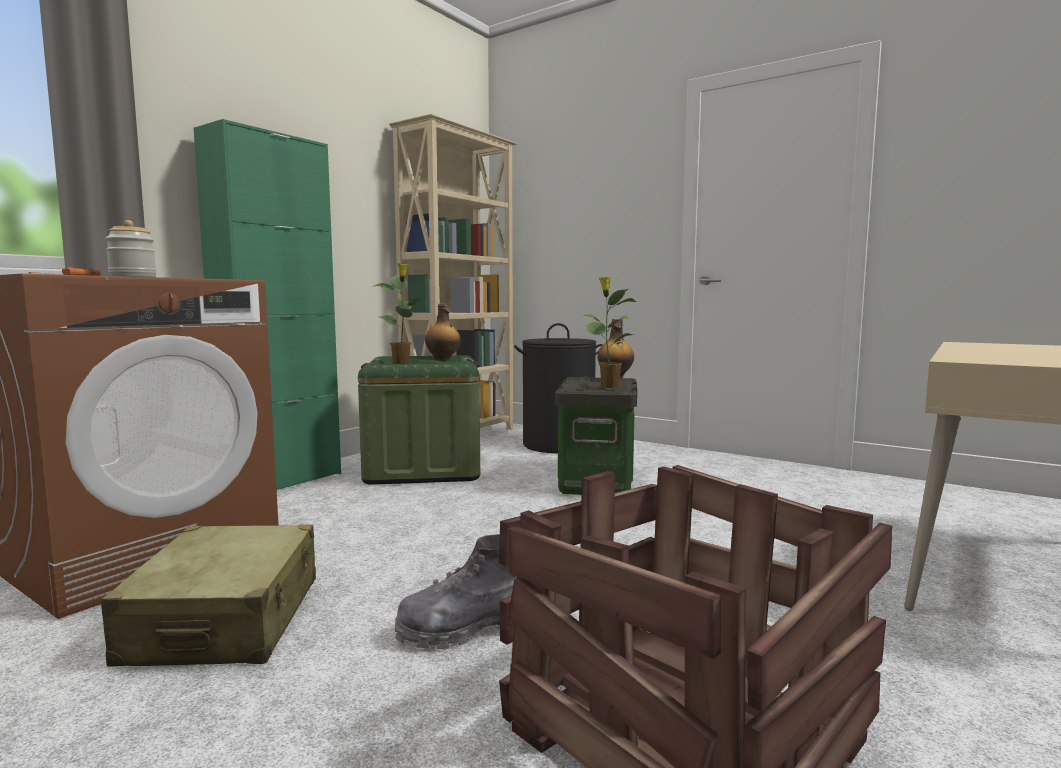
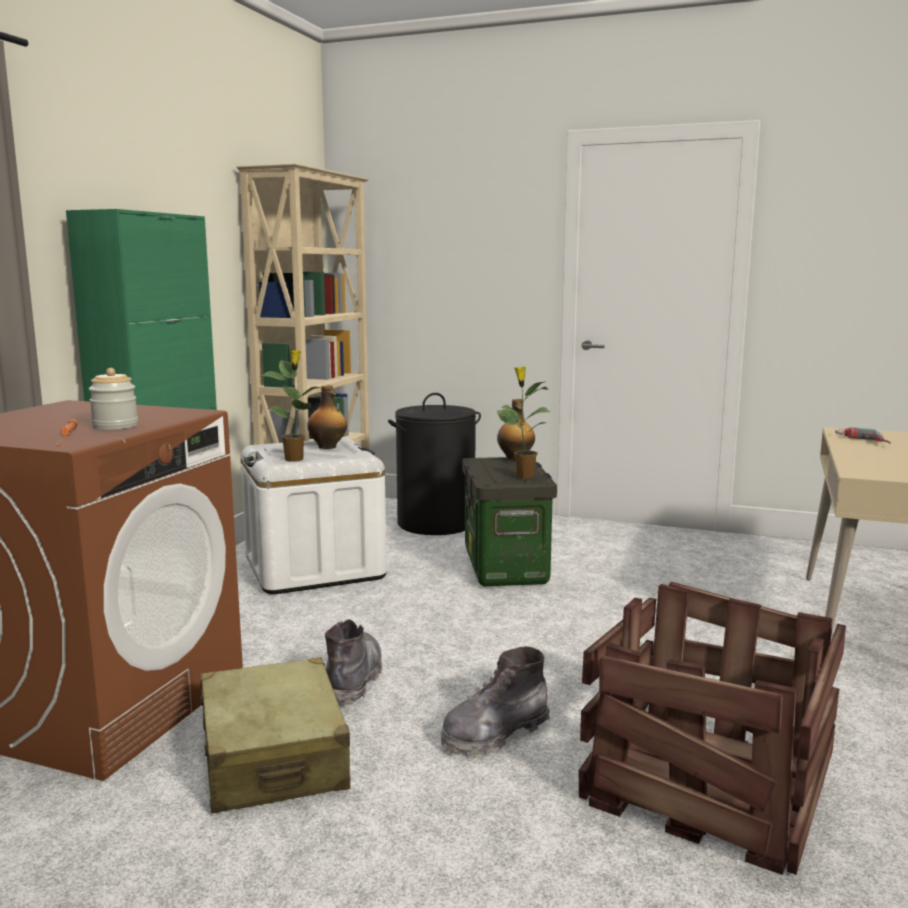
camera: 15 degrees left, 5 degrees up
green storage box [358,355,480,485] -> white storage box [240,438,387,594]
none -> grey boot [325,619,382,706]
none -> power drill [835,427,891,444]

